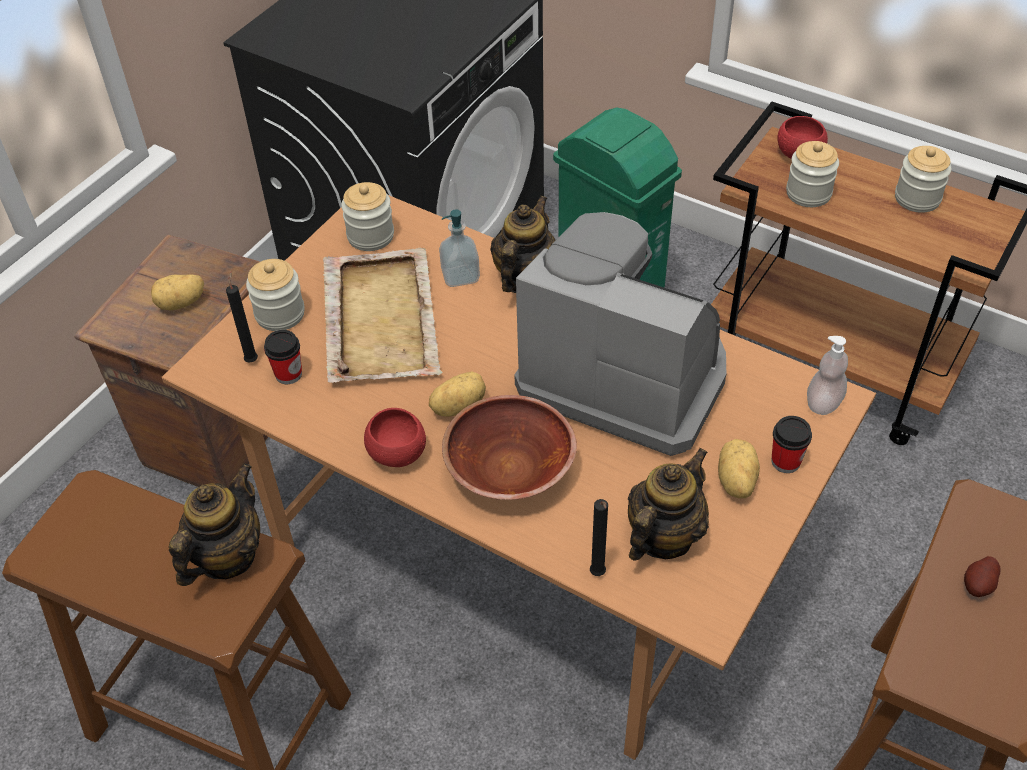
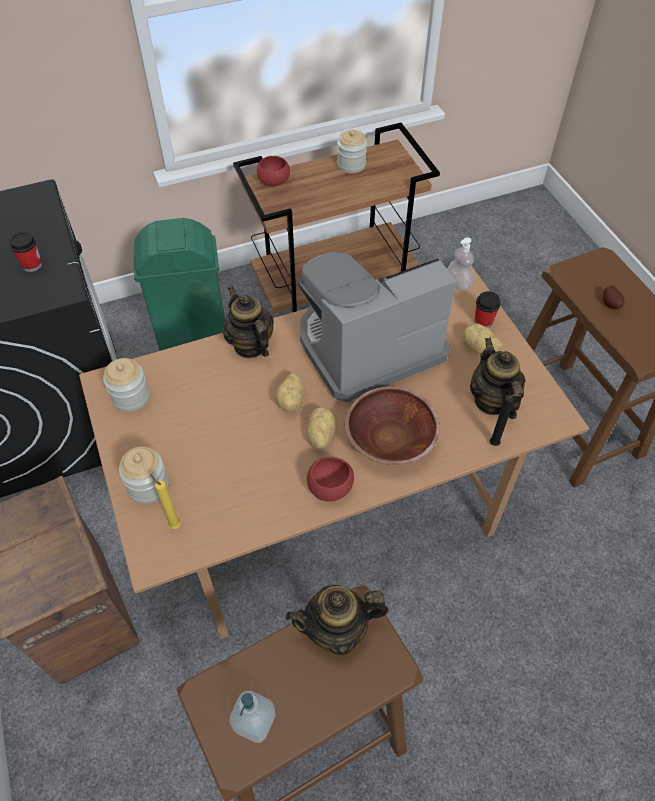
camera: 55 degrees left, 5 degrees up
potato [151,274,204,310] -> potato moved to [276,372,305,412]
teapot [169,463,260,586] -> teapot turned 75 degrees counterclockwise [286,584,389,655]
black candle [226,272,258,363] -> yellow candle [150,474,180,529]
cup [264,330,302,384] -> cup moved to [9,231,42,272]
beige tray [323,248,443,383] -> none
soap dispenser [439,209,480,287] -> soap dispenser moved to [230,691,275,743]
jar [786,141,839,207] -> none

